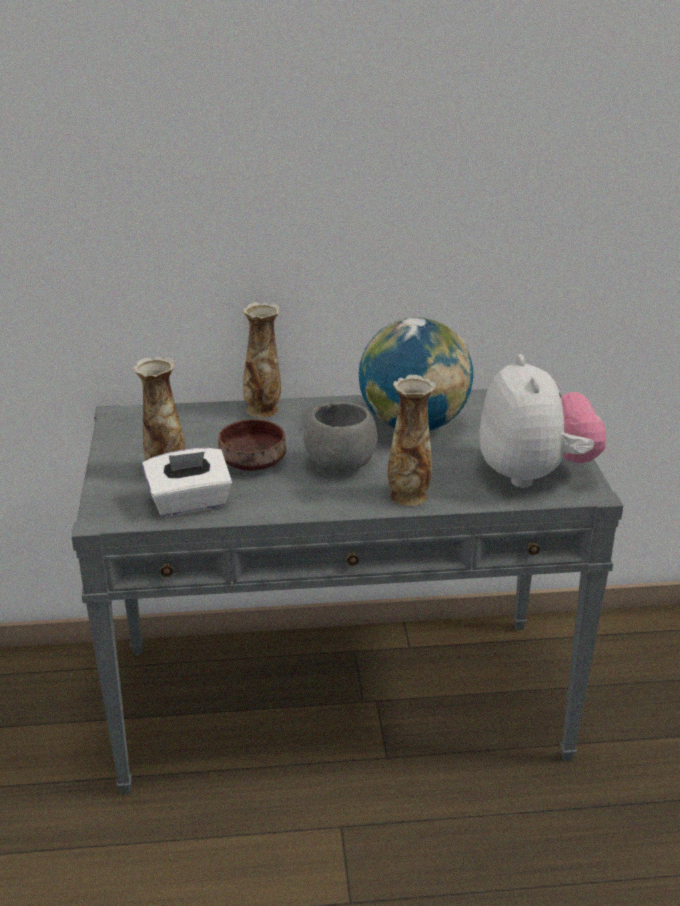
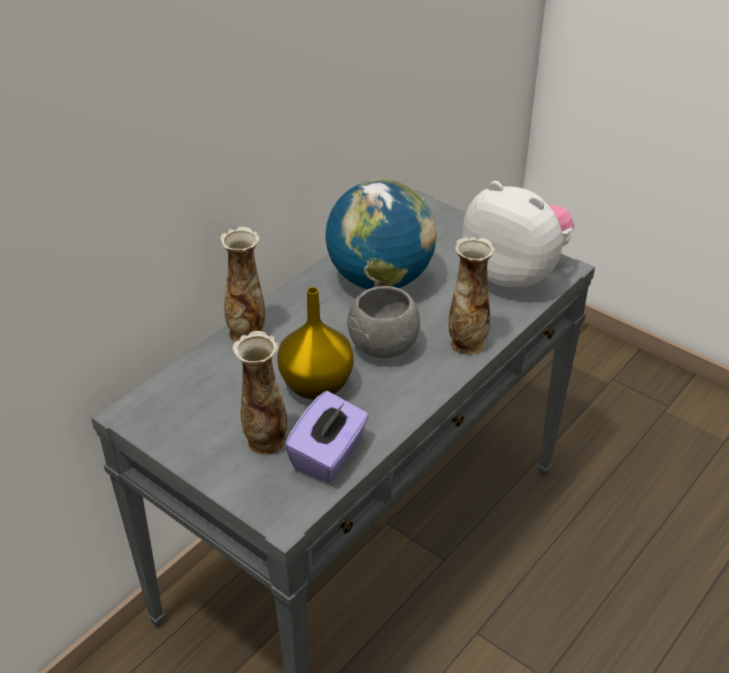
camera: 45 degrees left, 10 degrees up
white tissue box [142,448,232,517] -> purple tissue box [285,391,369,482]
brown bowl [218,419,287,471] -> yellow vase [277,287,354,400]

